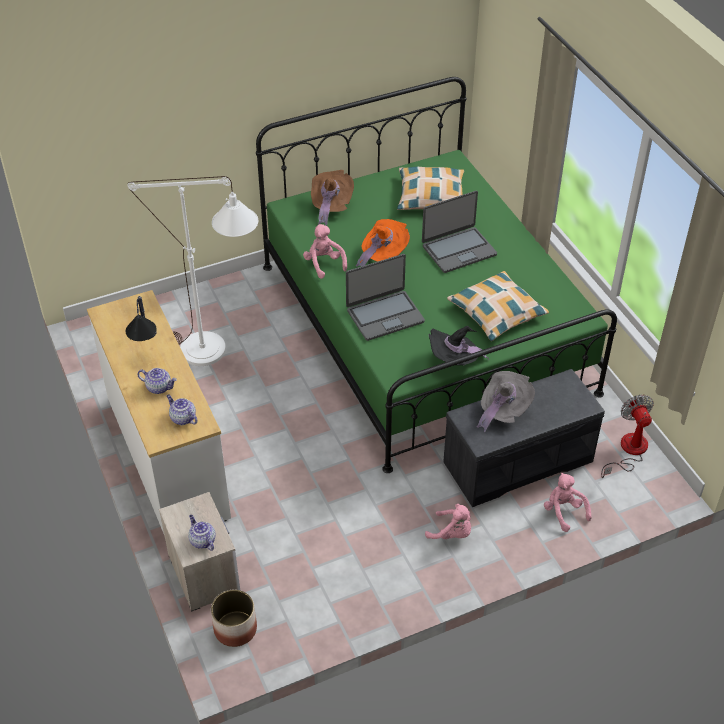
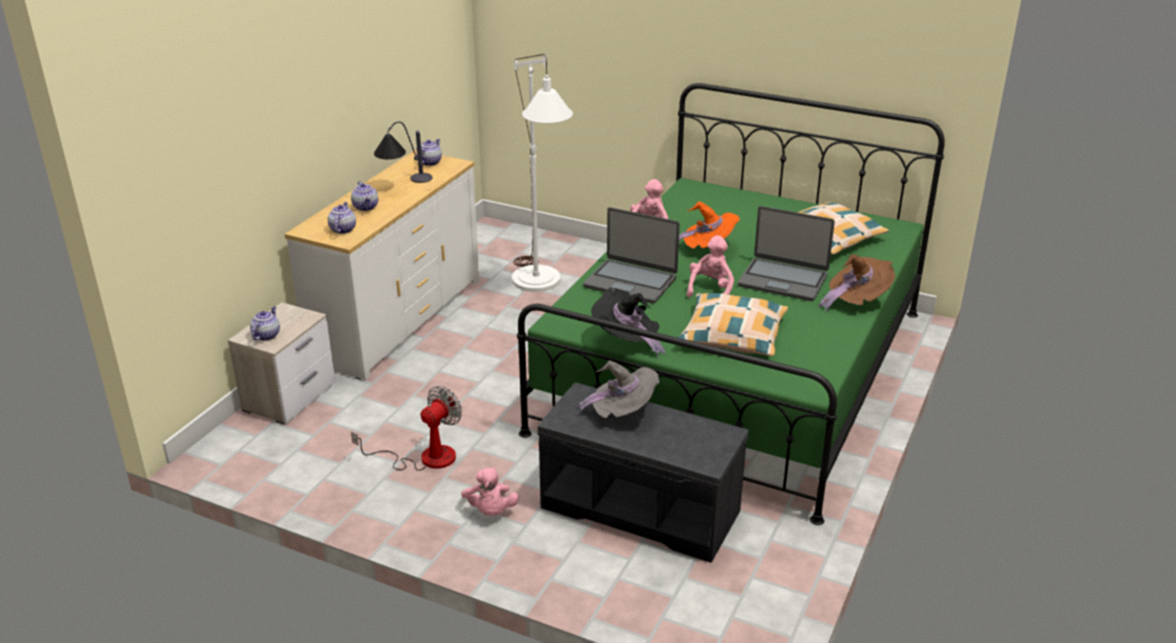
camera: 50 degrees right, 15 degrees down
planter [211,590,257,647] -> none
brown hat [311,170,354,226] -> brown hat moved to [818,254,895,312]
pink plush toy [544,472,592,532] -> pink plush toy moved to [687,235,734,297]
fan [601,395,654,478] -> fan moved to [351,386,462,471]
none -> teapot [417,139,442,166]

